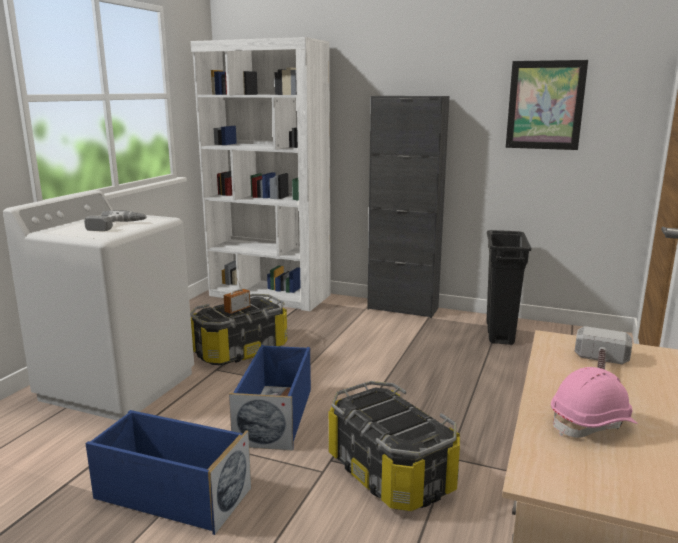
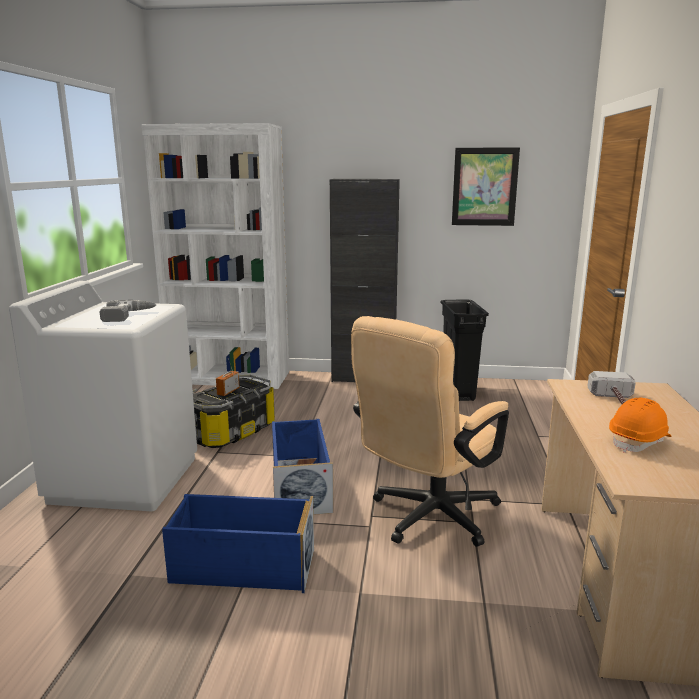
camera: 15 degrees left, 0 degrees up
storage box [328,381,460,511] -> beige office chair [351,316,509,547]
pink hard hat [551,367,637,438] -> orange hard hat [609,398,671,453]

